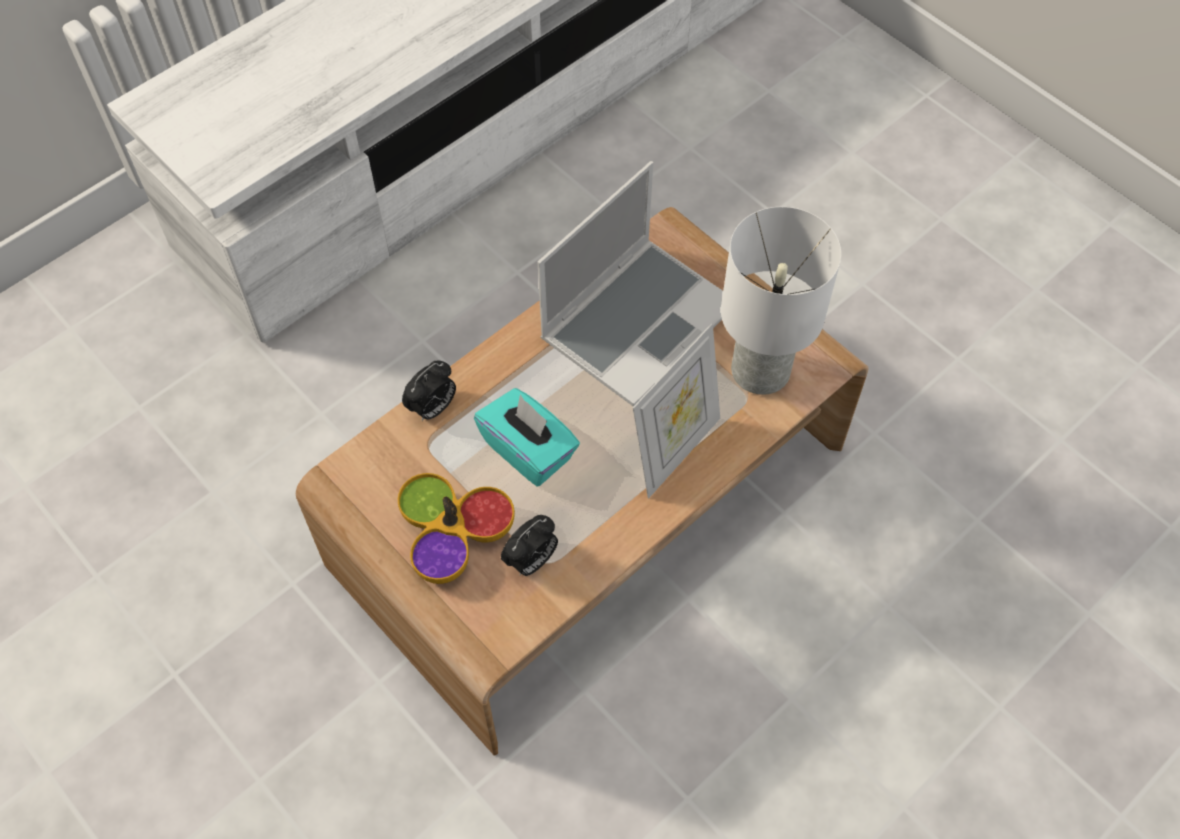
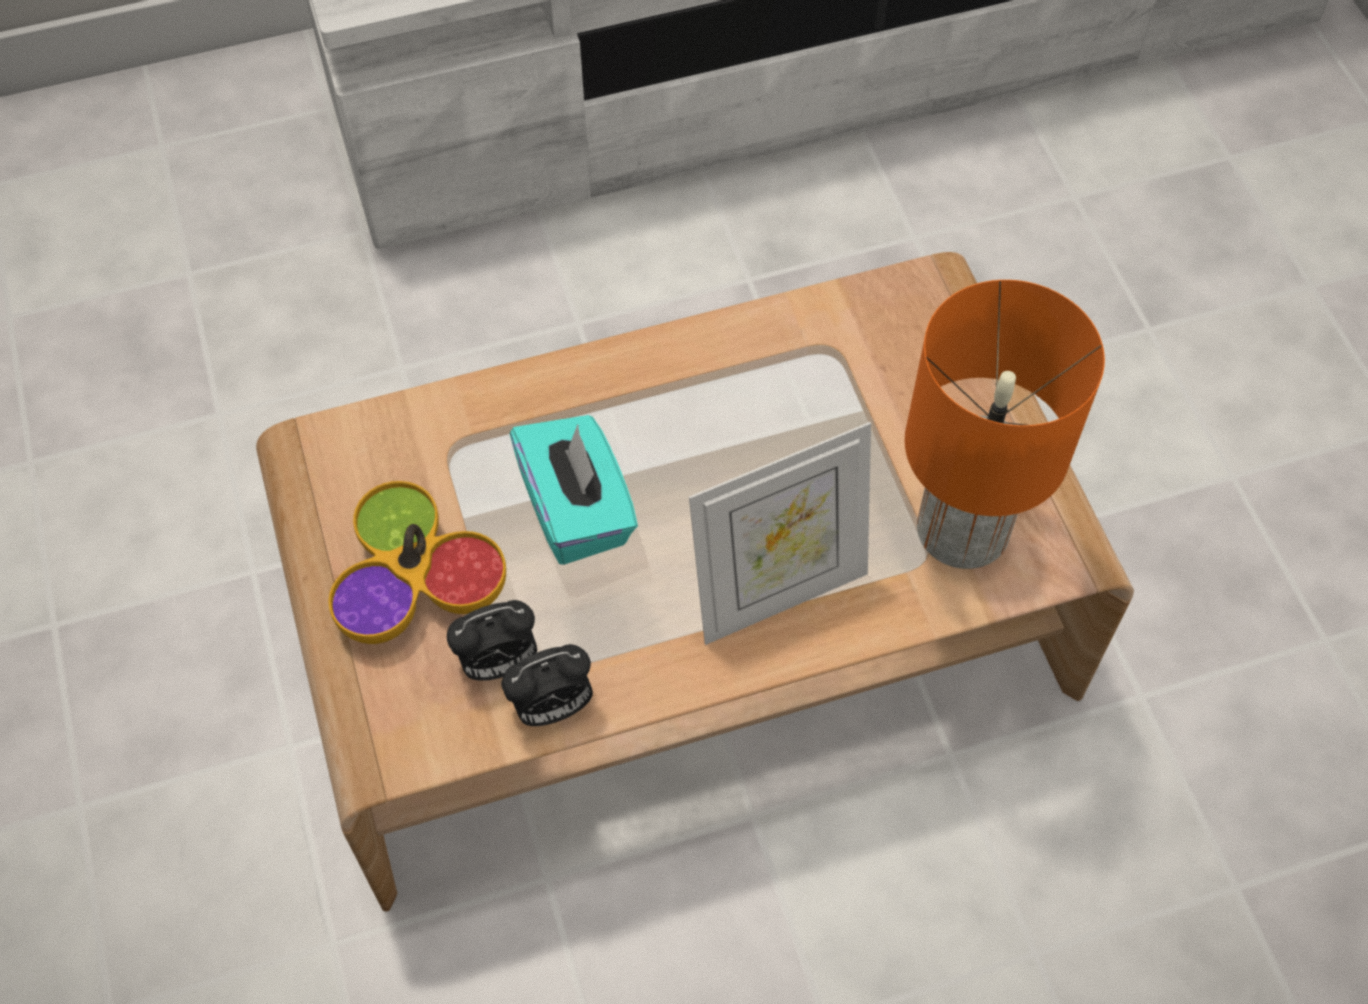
camera: 25 degrees right, 0 degrees up
alarm clock [402,360,456,421] -> alarm clock moved to [501,644,593,726]
laptop [537,161,723,406] -> none
white table lamp [721,207,841,395] -> orange table lamp [905,280,1105,569]

